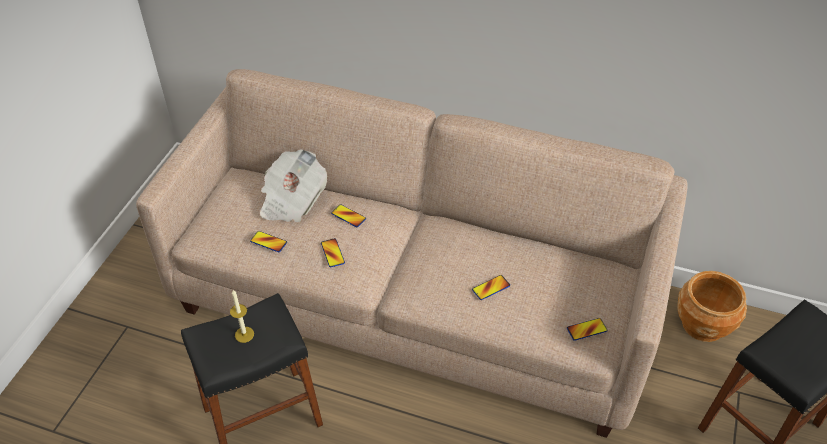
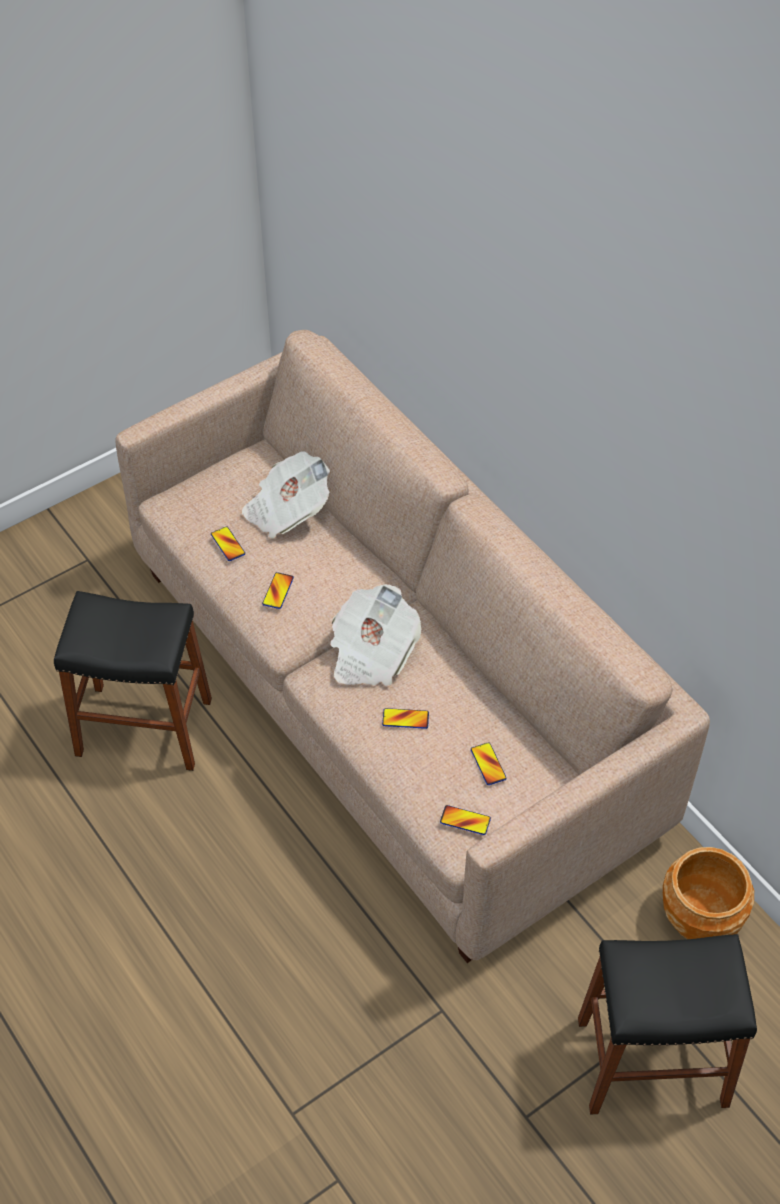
camera: 35 degrees right, 5 degrees up
candle [230,290,254,343] -> none
phone [331,204,366,227] -> phone moved to [471,742,507,785]
none -> newspaper [330,584,422,686]

